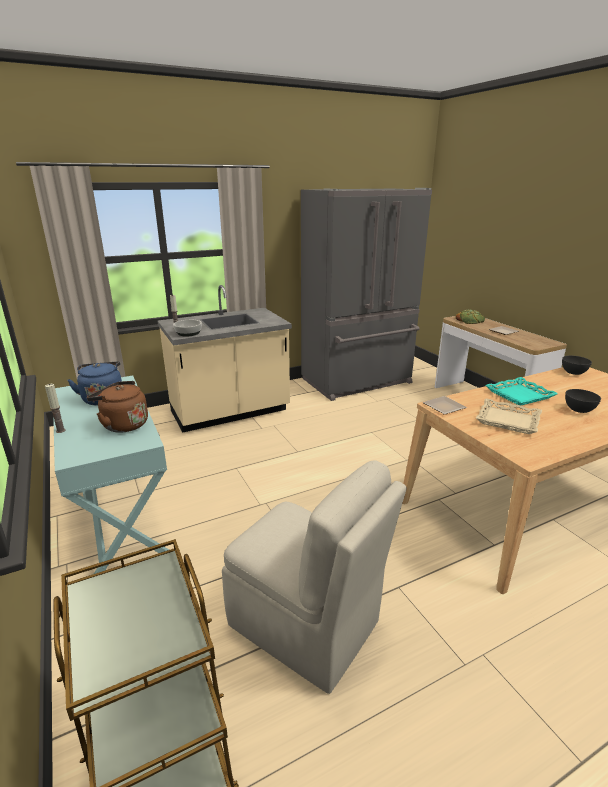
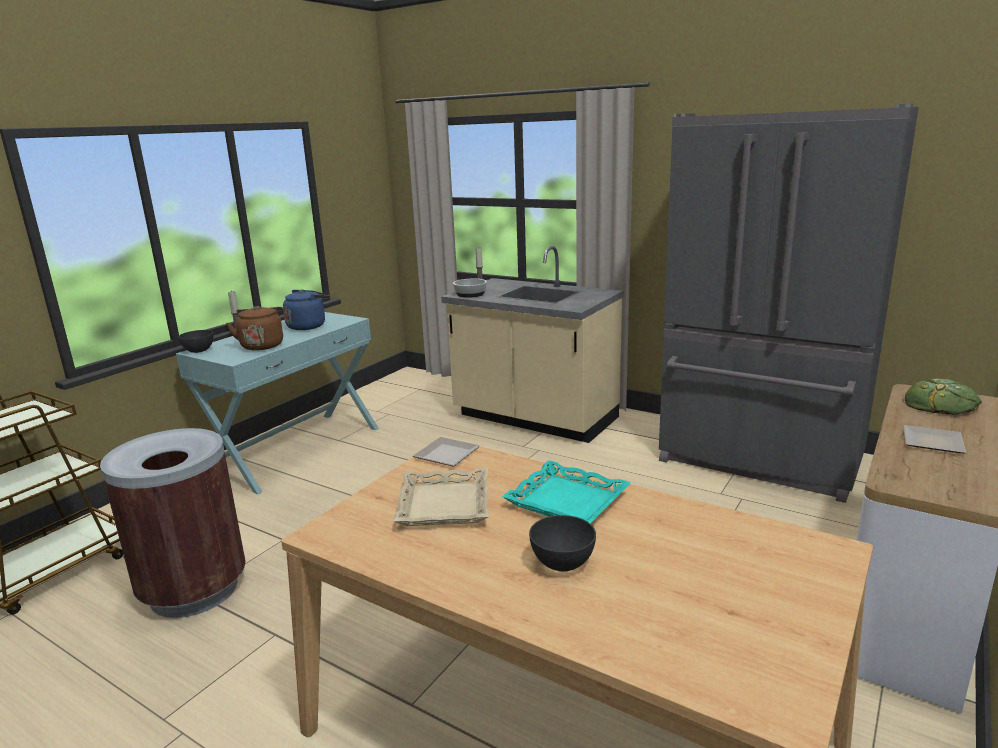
camera: 60 degrees right, 5 degrees down
beige chair [222,460,407,694] -> brown trash can [100,428,246,618]
grey bowl [562,356,592,375] -> grey bowl moved to [178,330,213,353]

